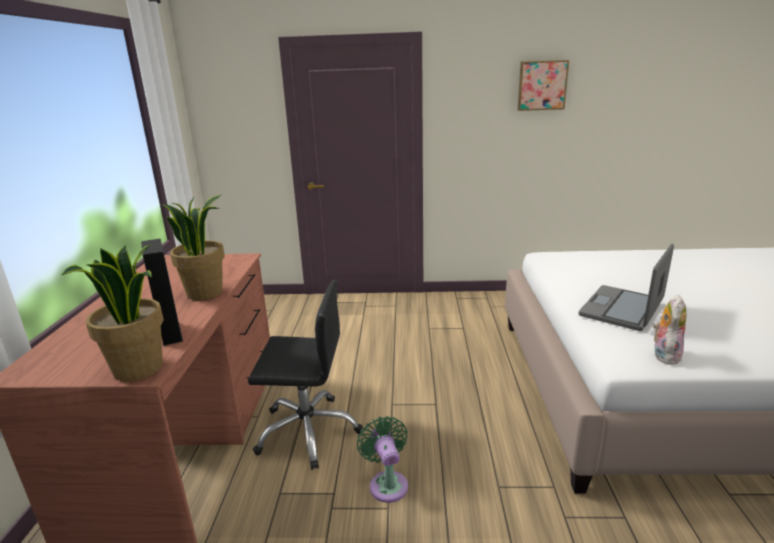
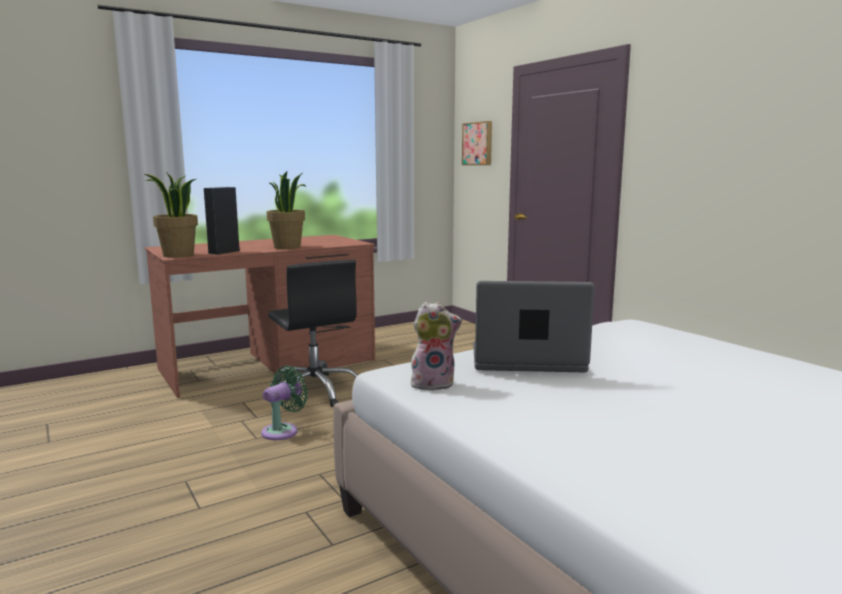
camera: 55 degrees right, 10 degrees down
picture [518,60,569,111] -> picture moved to [462,121,492,165]

